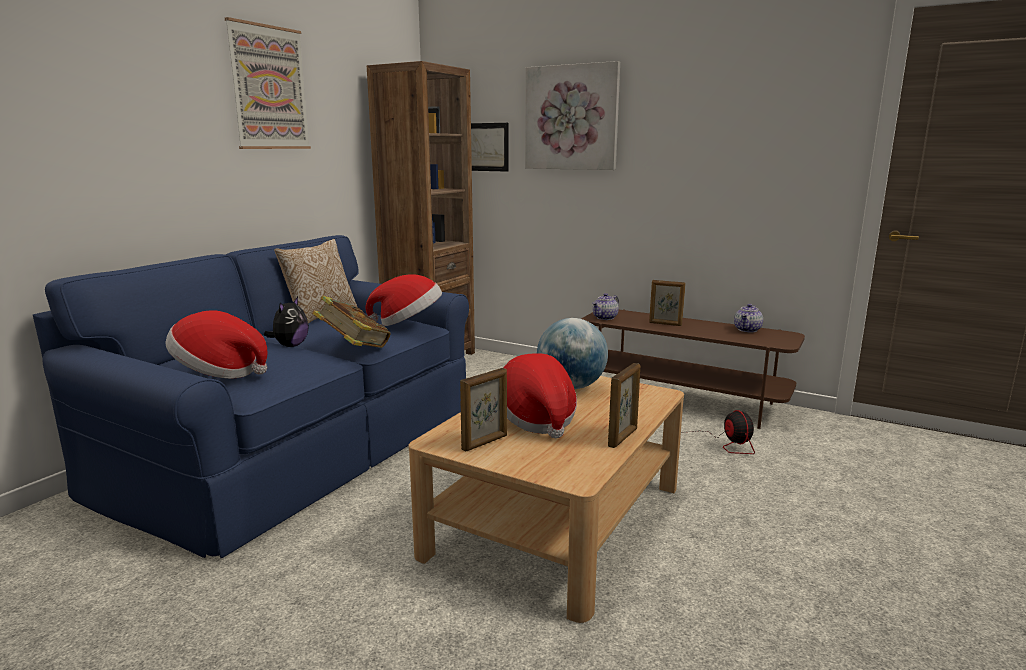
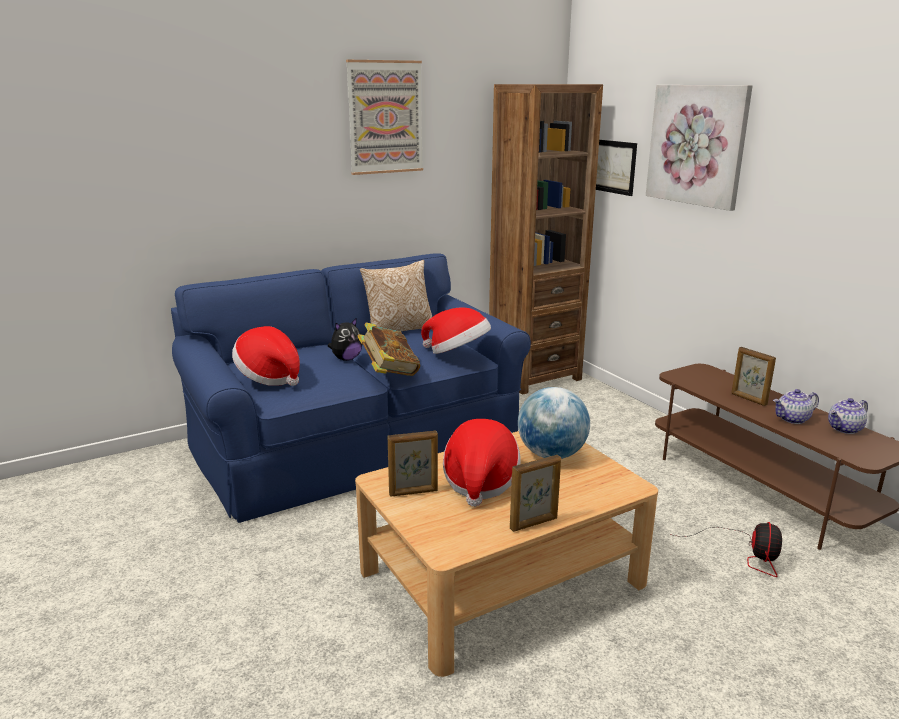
camera: 30 degrees right, 5 degrees up
teapot [592,293,619,320] -> teapot moved to [773,389,819,424]

